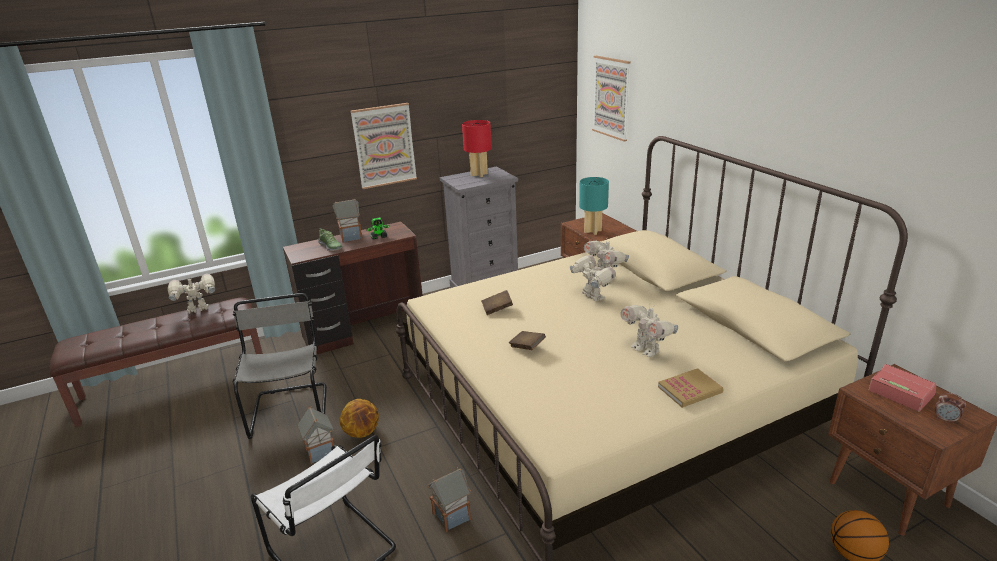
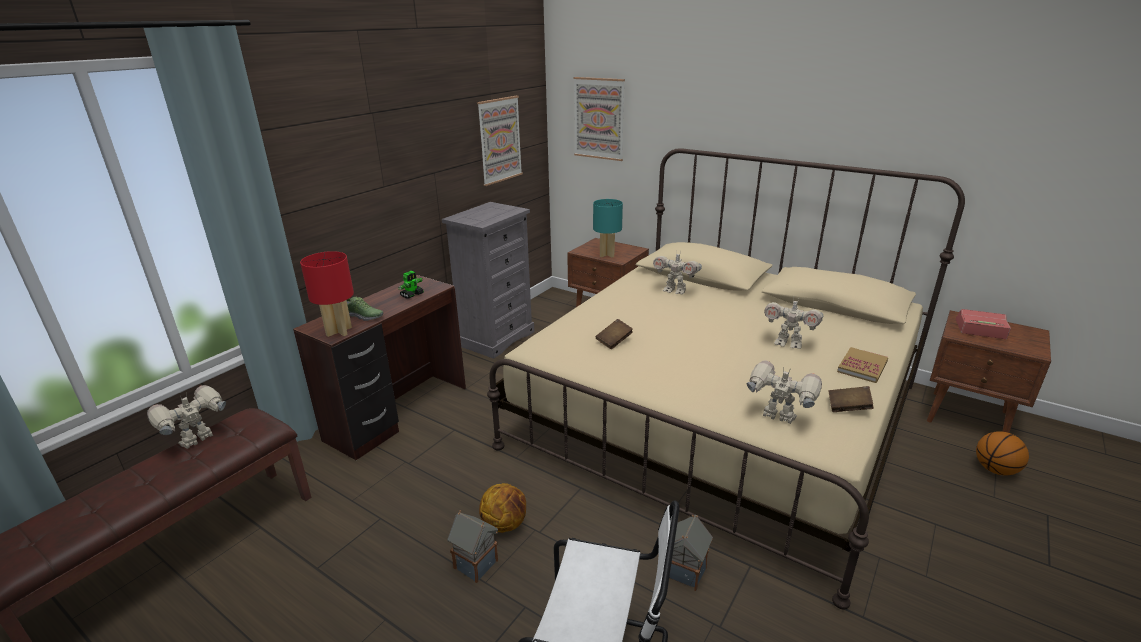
camera: 30 degrees left, 0 degrees up
grey chair [233,293,327,439] -> none
toy house [333,199,363,242] -> none
picture [351,103,417,189] -> picture moved to [477,96,523,186]
red table lamp [462,120,492,177] -> red table lamp moved to [300,251,354,337]
brown book [509,331,546,350] -> brown book moved to [829,386,874,412]
toy robot [570,255,616,301] -> toy robot moved to [747,361,822,424]
alarm clock [935,393,966,424] -> none

